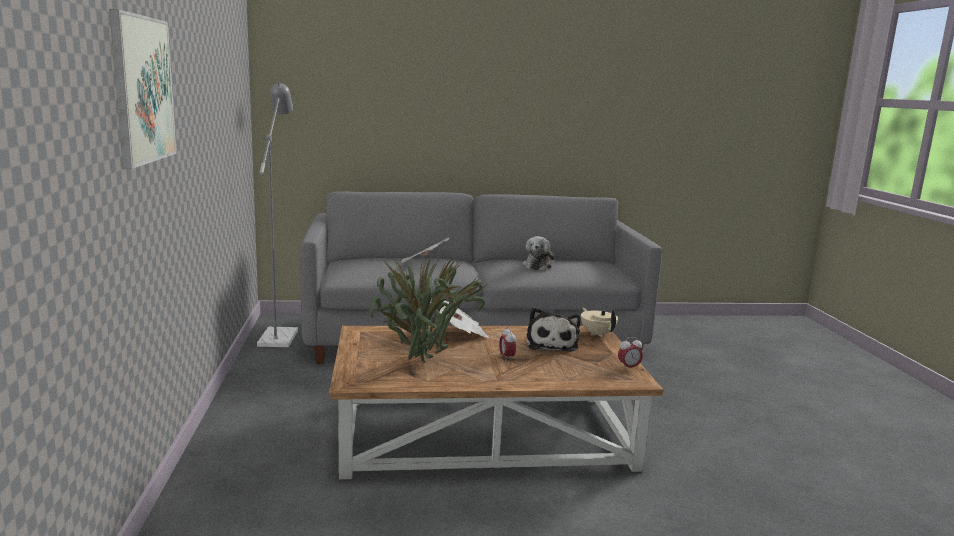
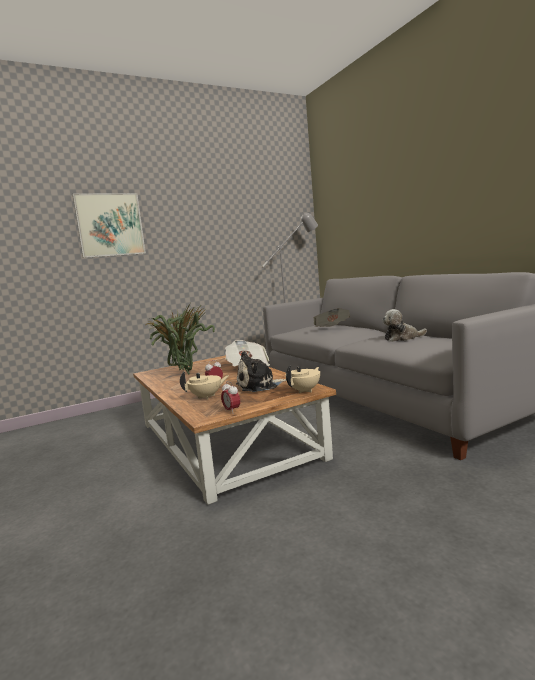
camera: 70 degrees right, 5 degrees down
none -> beige teapot [180,371,229,400]

